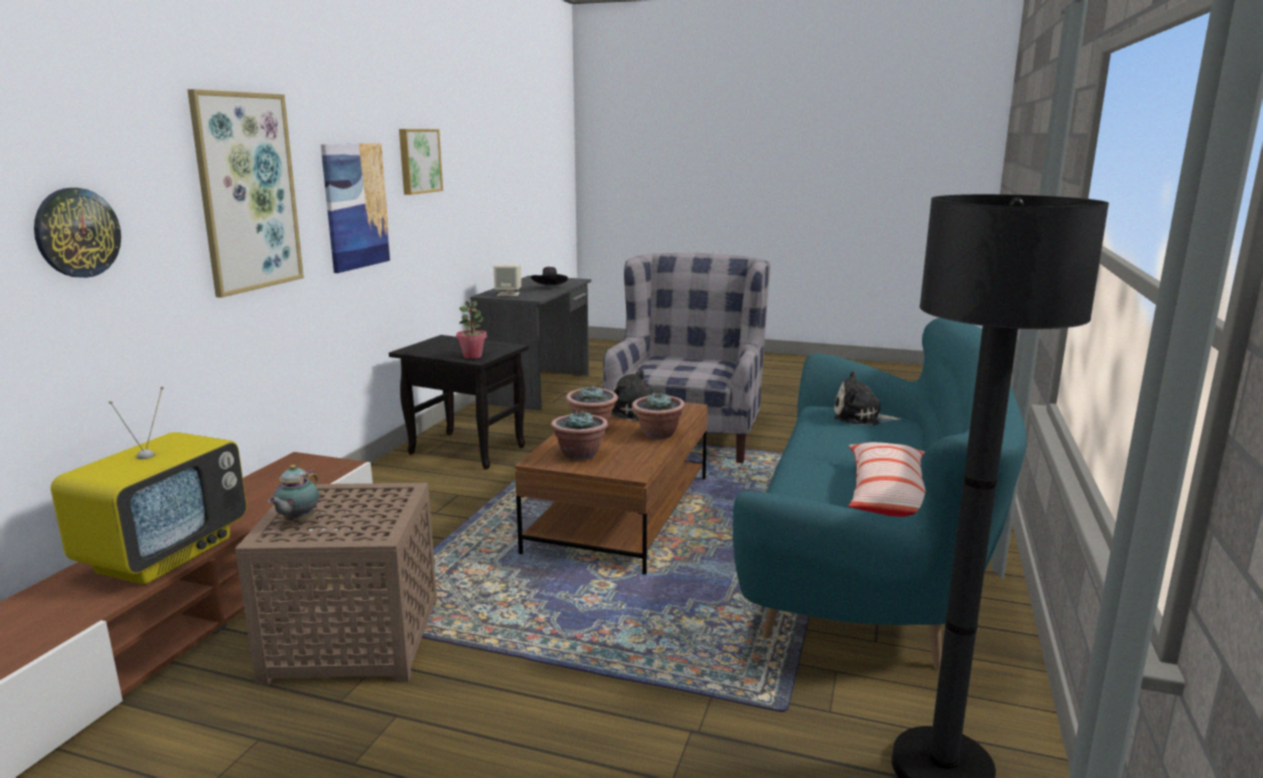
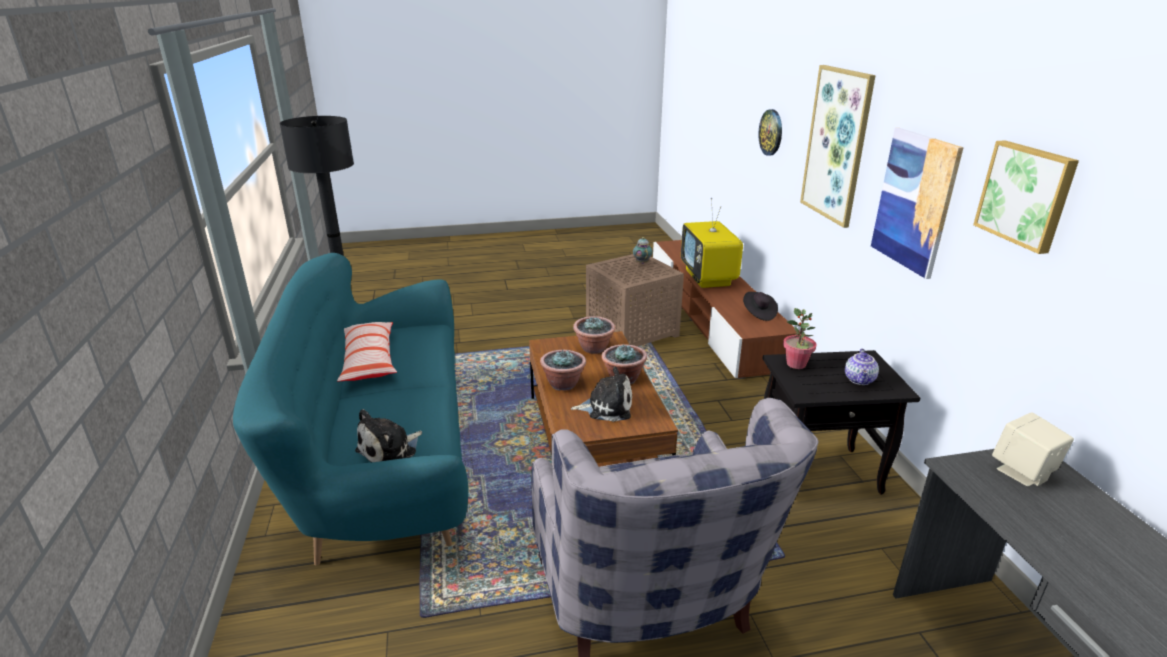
camera: 150 degrees right, 10 degrees up
black hat [531,267,568,286] -> black hat moved to [743,292,778,321]
plush toy [834,371,901,426] -> plush toy turned 150 degrees clockwise [355,409,422,462]
none -> teapot [845,349,879,385]

